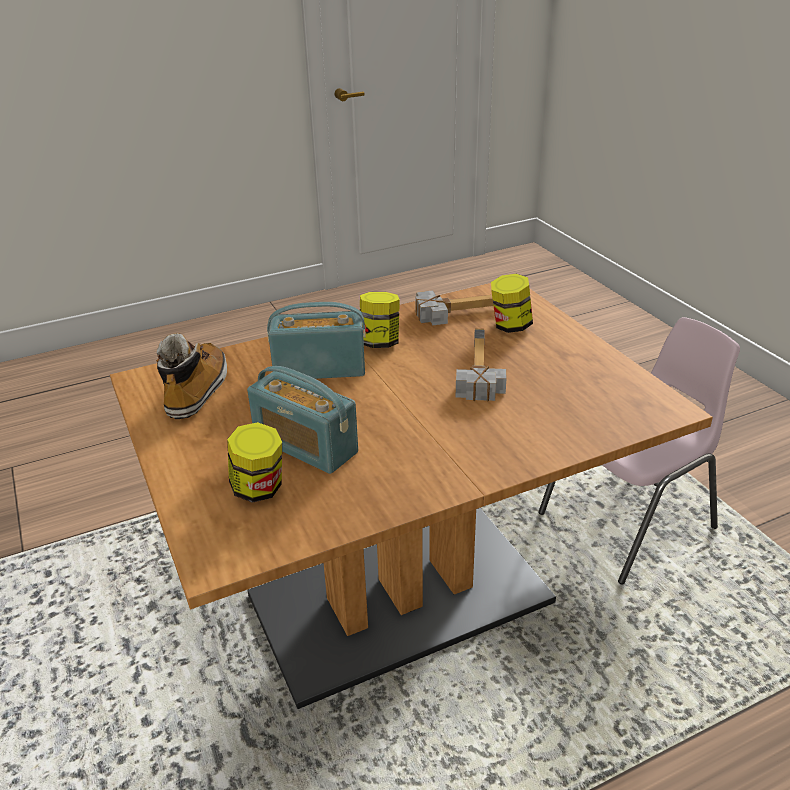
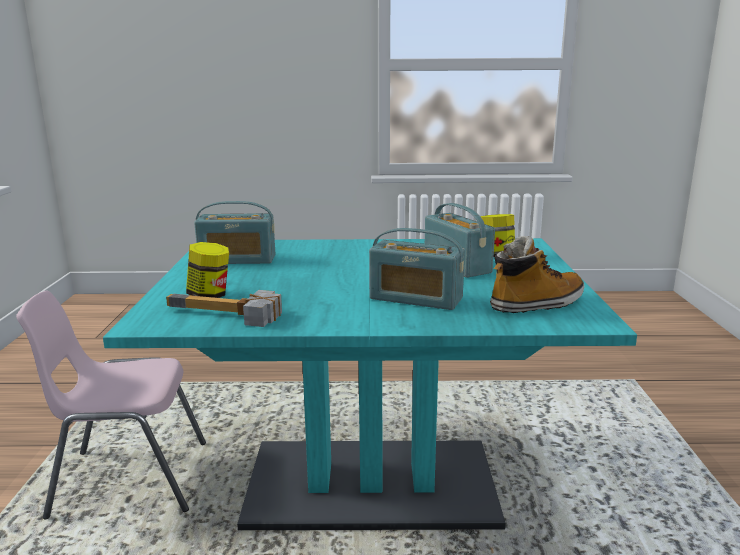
camera: 155 degrees left, 15 degrees down
brown dining table [110,283,713,709] -> turquoise dining table [103,238,637,530]
boot [156,333,227,419] -> boot turned 150 degrees counterclockwise [490,236,585,313]
jar [360,292,400,348] -> none
hammer [456,329,507,401] -> none
none -> radio [194,201,275,264]

